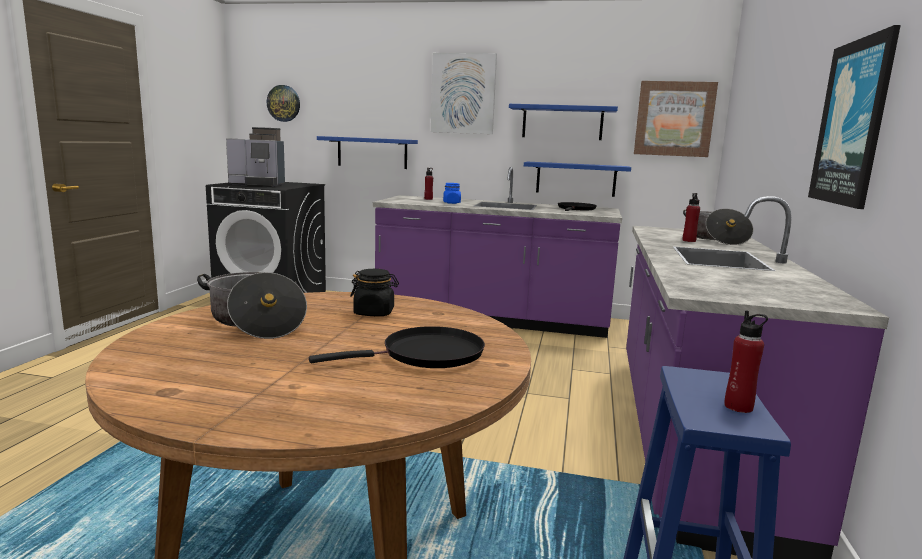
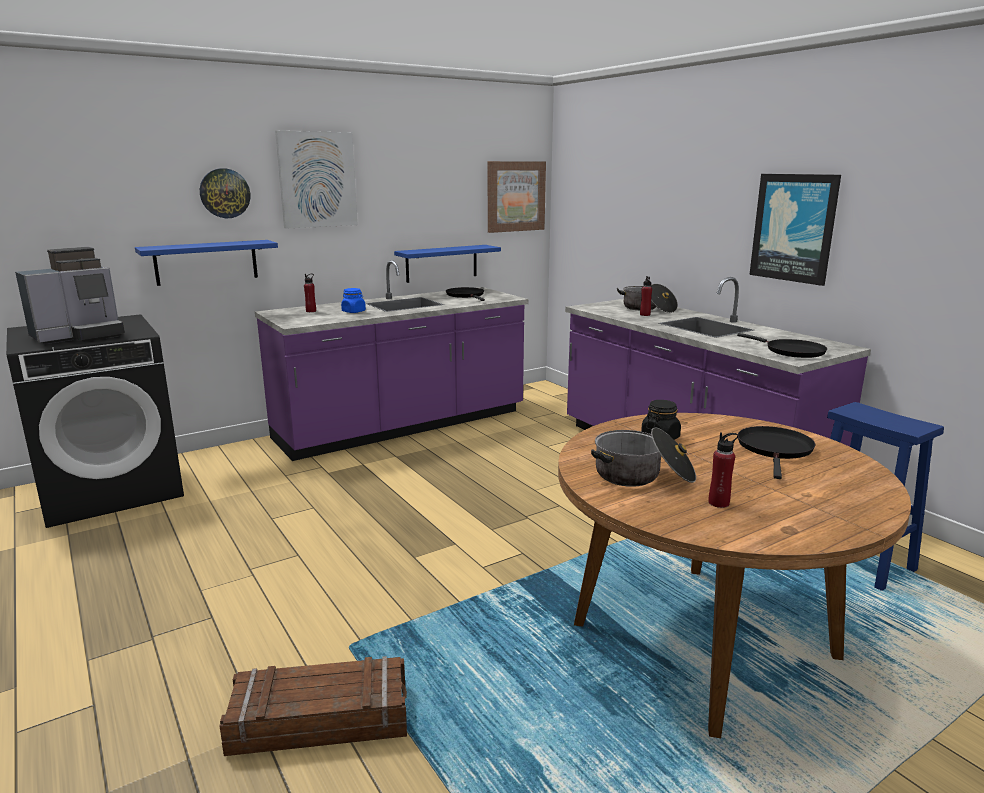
camera: 45 degrees left, 5 degrees up
wall clock [267,85,300,122] -> wall clock moved to [200,168,250,218]
blue shelf [509,104,618,140] -> none
red bottle [724,310,768,413] -> red bottle moved to [709,432,738,508]
none -> crate [220,656,407,756]
none -> black frying pan [737,333,827,358]

